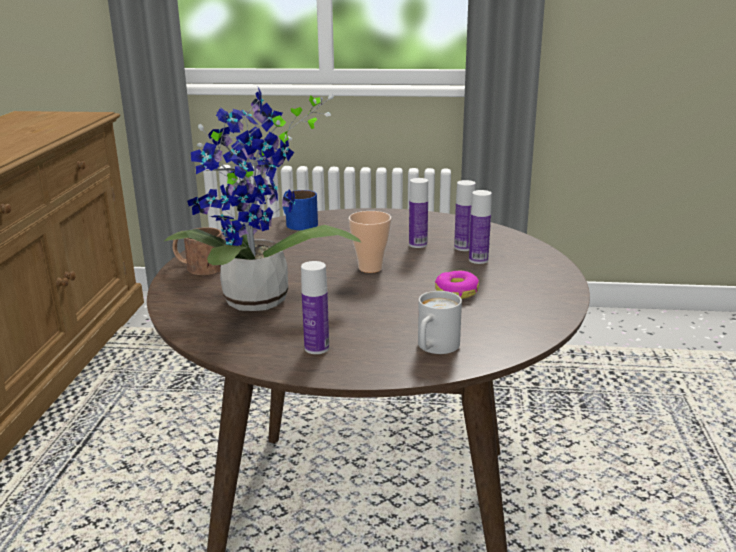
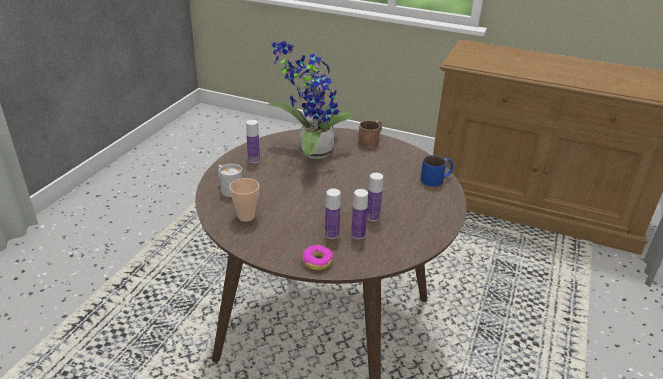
camera: 105 degrees right, 10 degrees up
cup [349,211,391,273] -> cup moved to [229,178,259,222]
donut [435,270,479,299] -> donut moved to [302,245,333,270]

